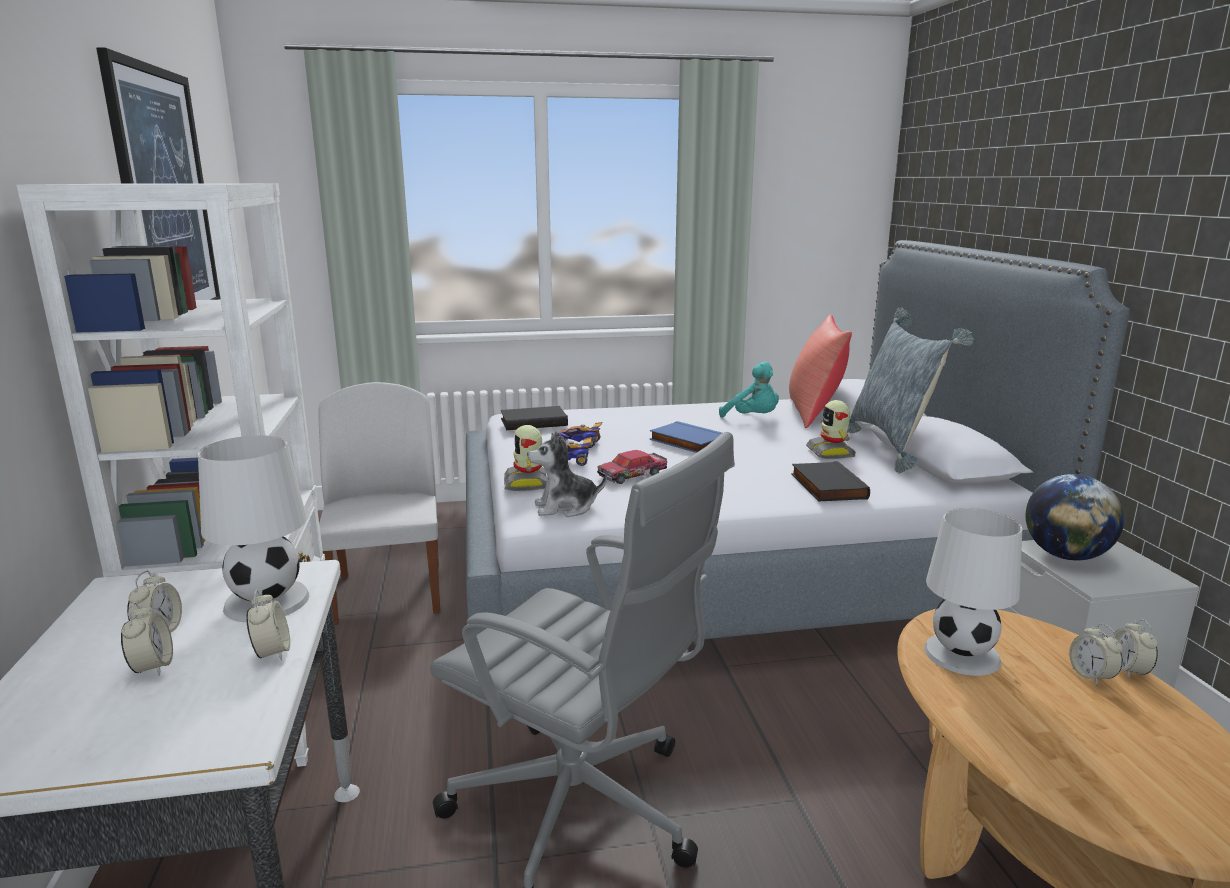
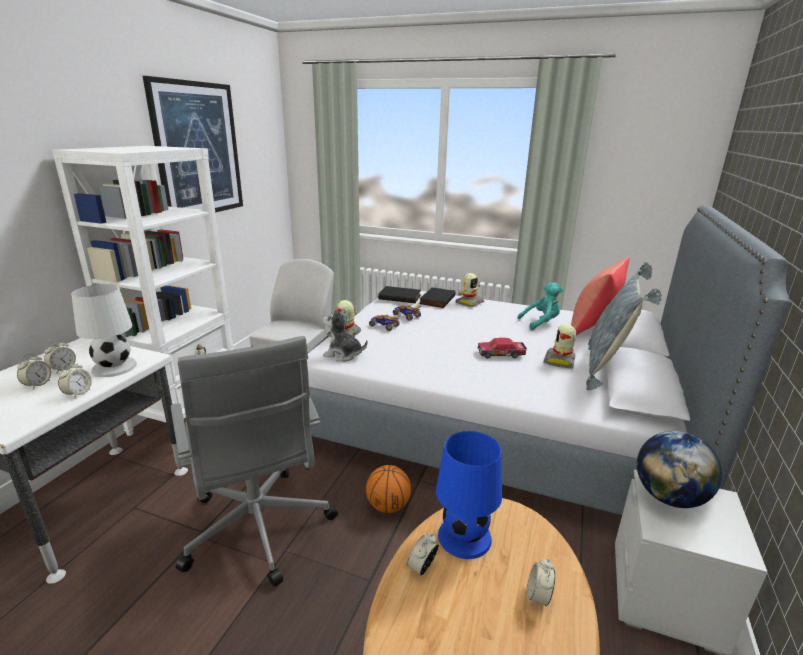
camera: 30 degrees right, 5 degrees up
toy car [597,450,667,484] -> toy car moved to [478,338,527,359]
blue book [649,421,722,453] -> none
turquoise plush toy [719,362,779,418] -> turquoise plush toy turned 90 degrees counterclockwise [518,282,563,330]
black book [791,461,870,501] -> black book moved to [419,287,456,308]
white table lamp [924,508,1022,676] -> blue table lamp [436,431,502,559]
alarm clock [1112,619,1158,679] -> alarm clock moved to [406,533,439,575]
none -> basketball [366,465,411,513]
none -> toy robot [456,273,484,307]

